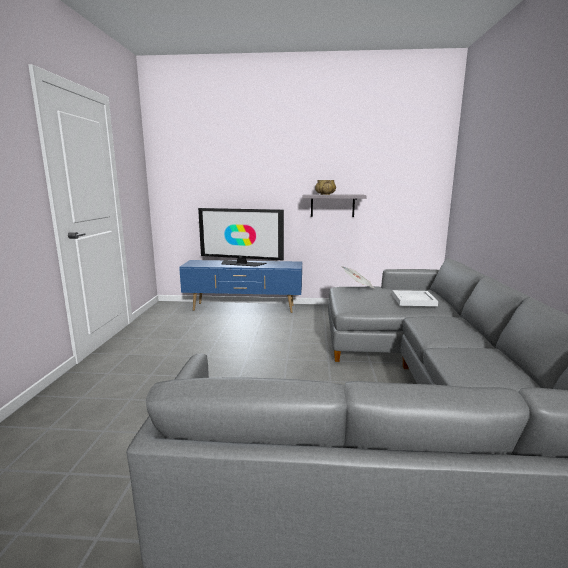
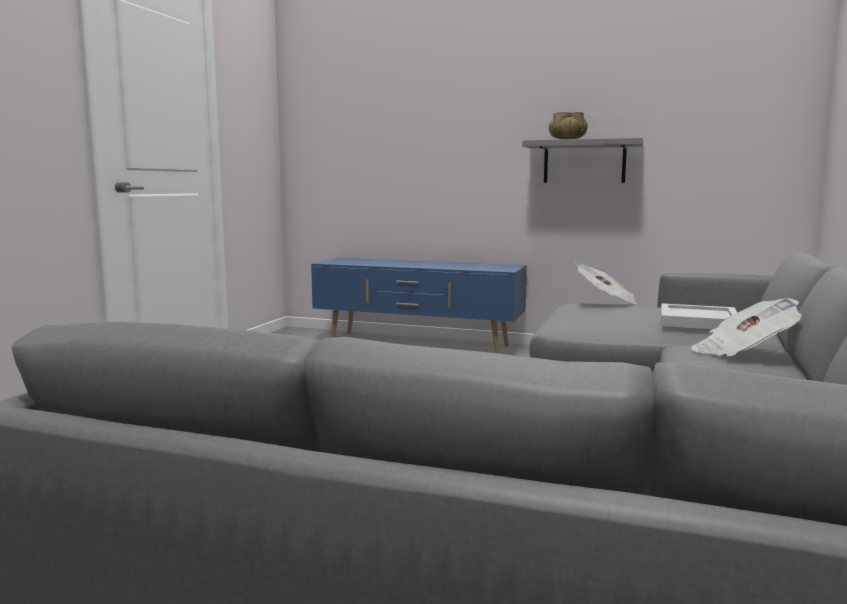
camera: 15 degrees right, 5 degrees down
television [198,208,284,266] -> none
none -> newspaper [691,298,802,356]

